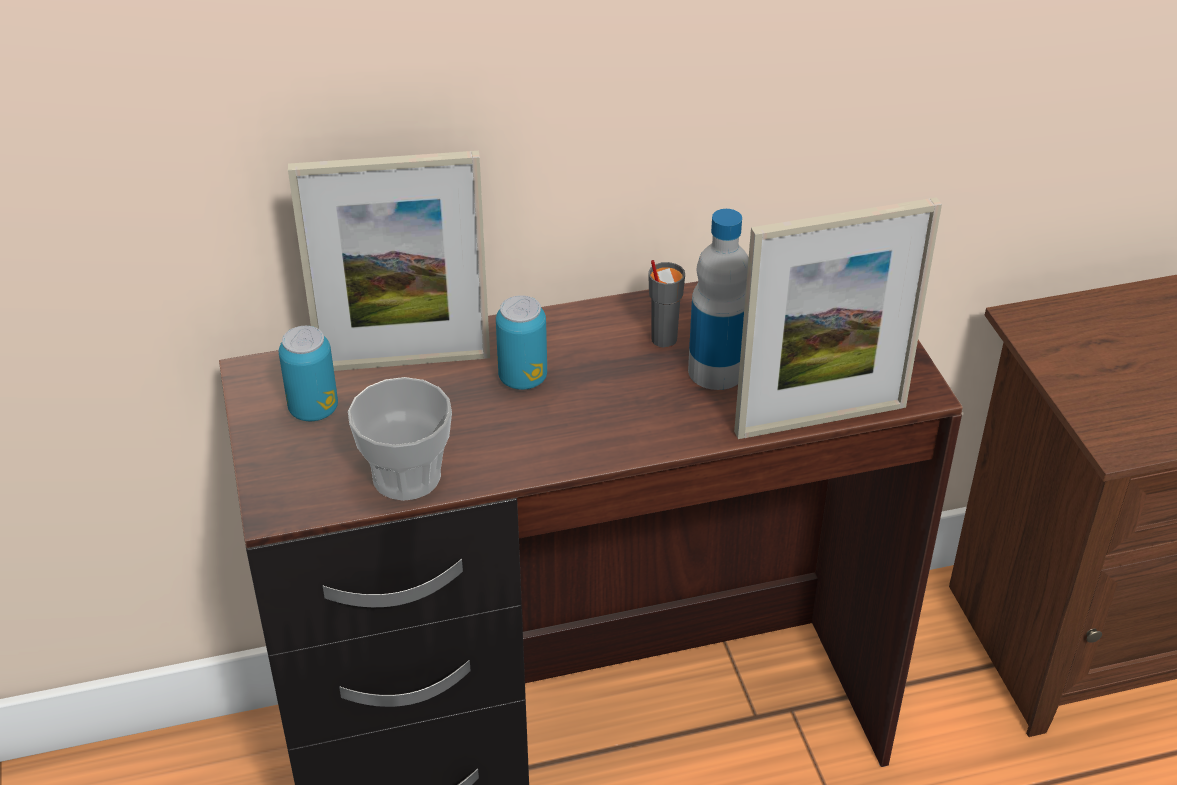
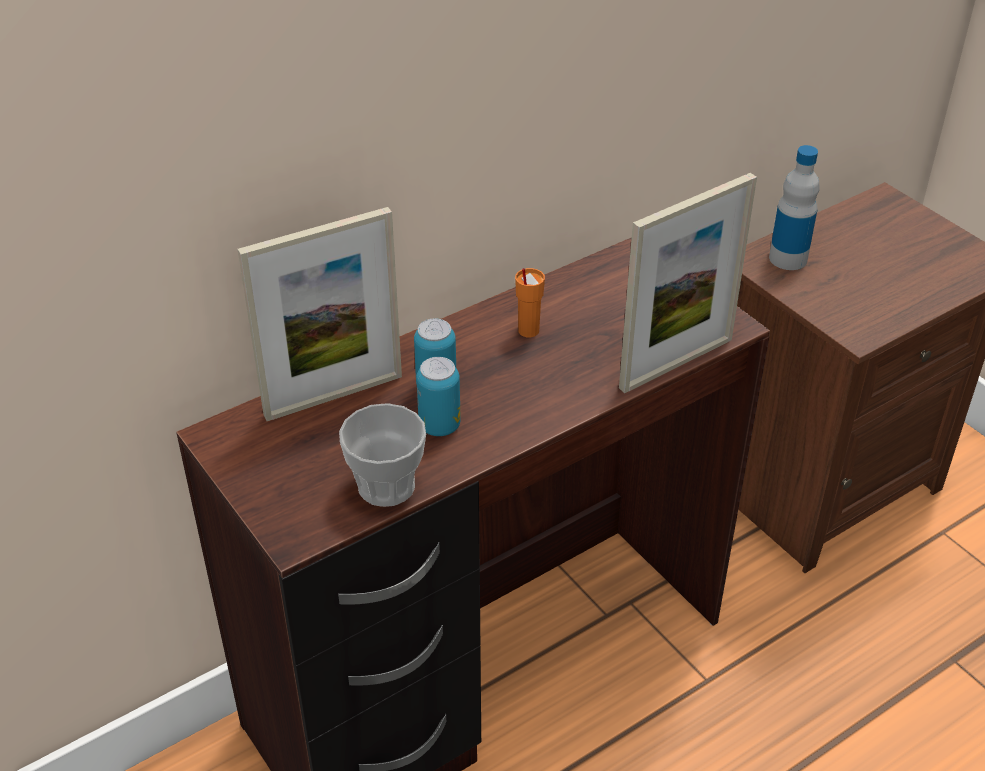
camera: 20 degrees left, 0 degrees up
can [279,326,338,421] -> can moved to [416,357,461,436]
grey cup [648,260,685,347] -> orange cup [515,268,545,337]
bottle [688,209,748,390] -> bottle moved to [769,145,820,270]

